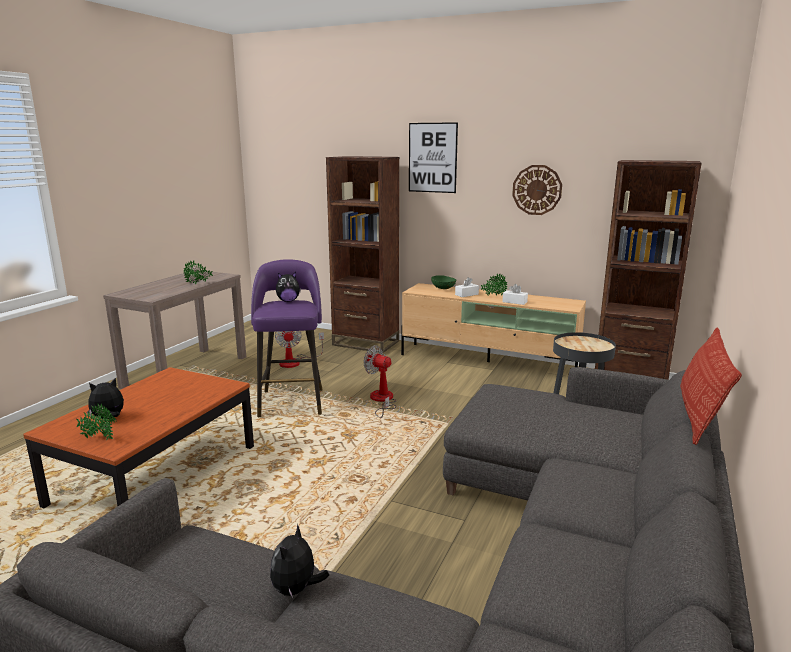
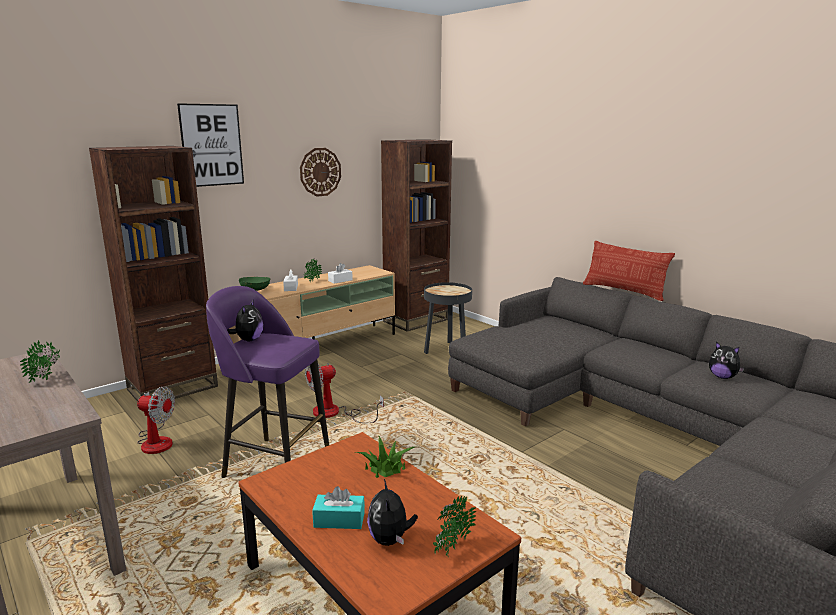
camera: 65 degrees left, 0 degrees up
plush toy [270,524,329,600] -> plush toy moved to [709,342,745,379]
none -> turquoise tissue box [312,486,365,529]
none -> potted plant [356,436,414,478]

